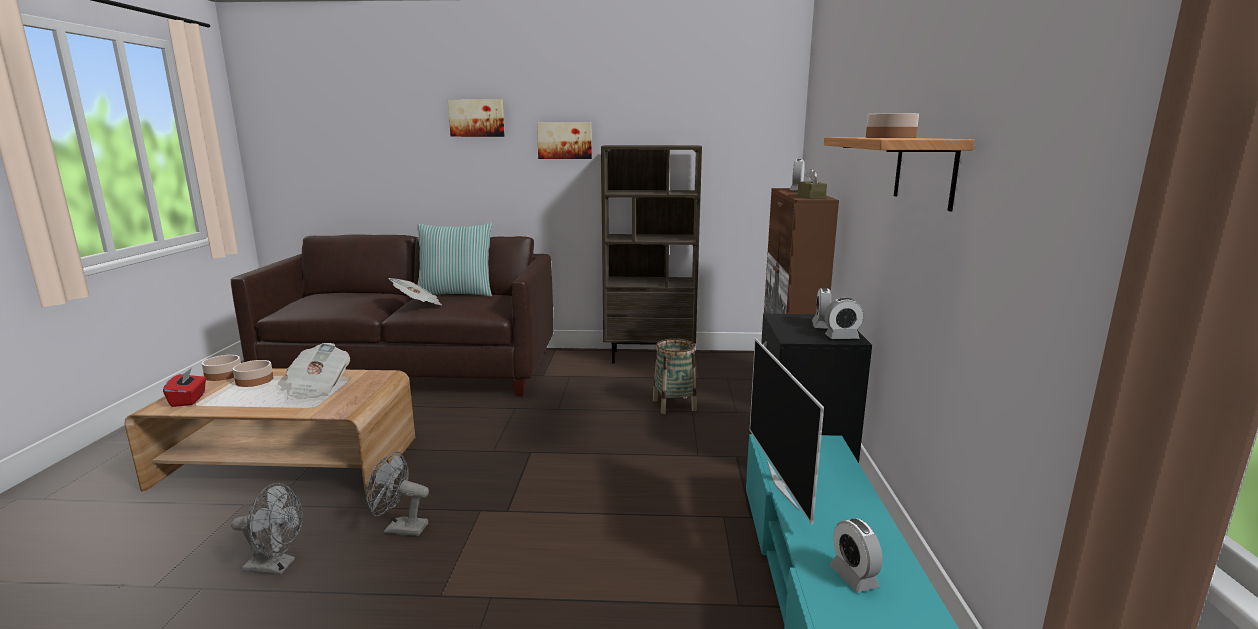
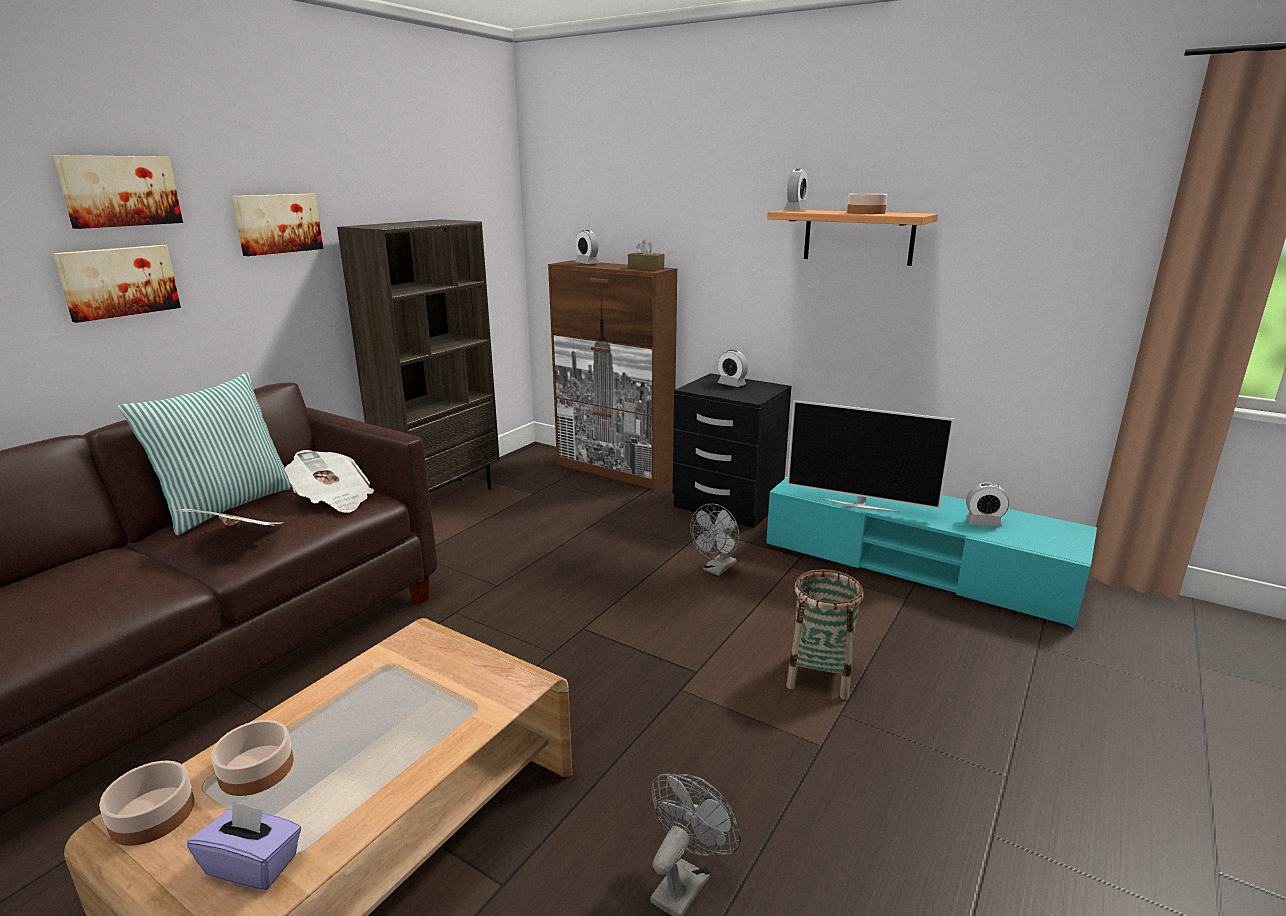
camera: 60 degrees left, 5 degrees up
red tissue box [163,369,206,407] -> purple tissue box [187,800,302,890]
newspaper [285,343,350,400] -> newspaper moved to [285,450,374,513]
grey fan [365,451,429,536] -> grey fan moved to [690,504,740,576]
basket [653,339,697,414] -> basket moved to [786,569,864,700]
alarm clock [824,298,864,339] -> alarm clock moved to [784,169,808,210]
none -> picture [53,245,181,323]

